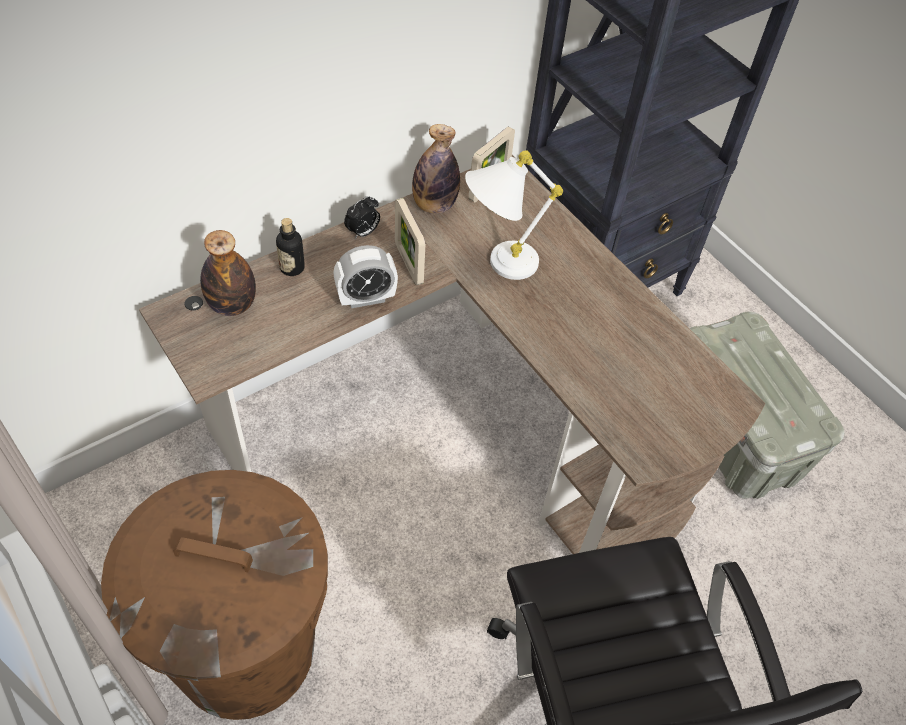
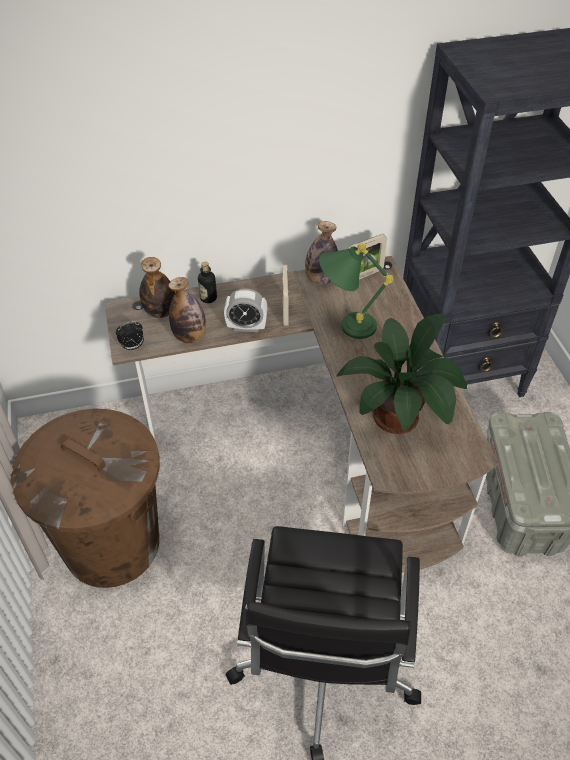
camera: 25 degrees right, 5 degrees down
alarm clock [344,196,380,239] -> alarm clock moved to [116,321,144,350]
white table lamp [465,150,563,280] -> green table lamp [319,243,394,339]
none -> bottle [169,277,206,343]
none -> potted plant [336,314,467,434]

